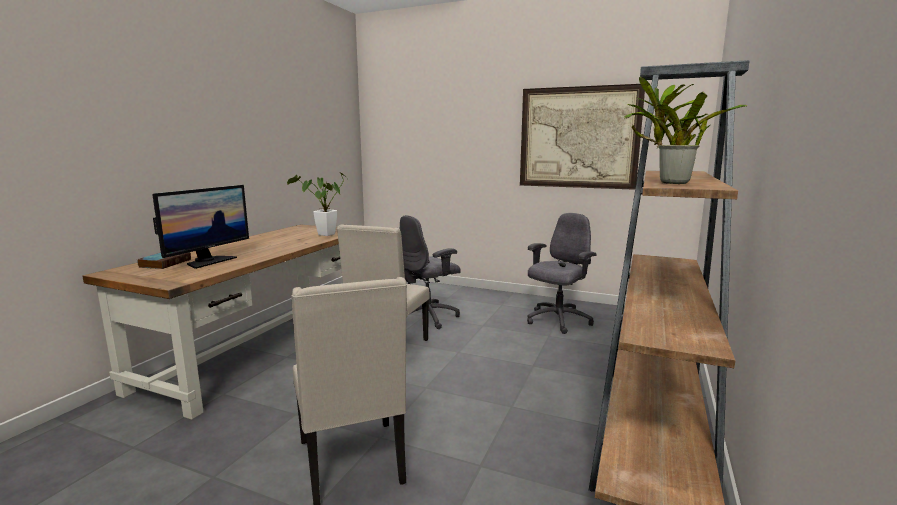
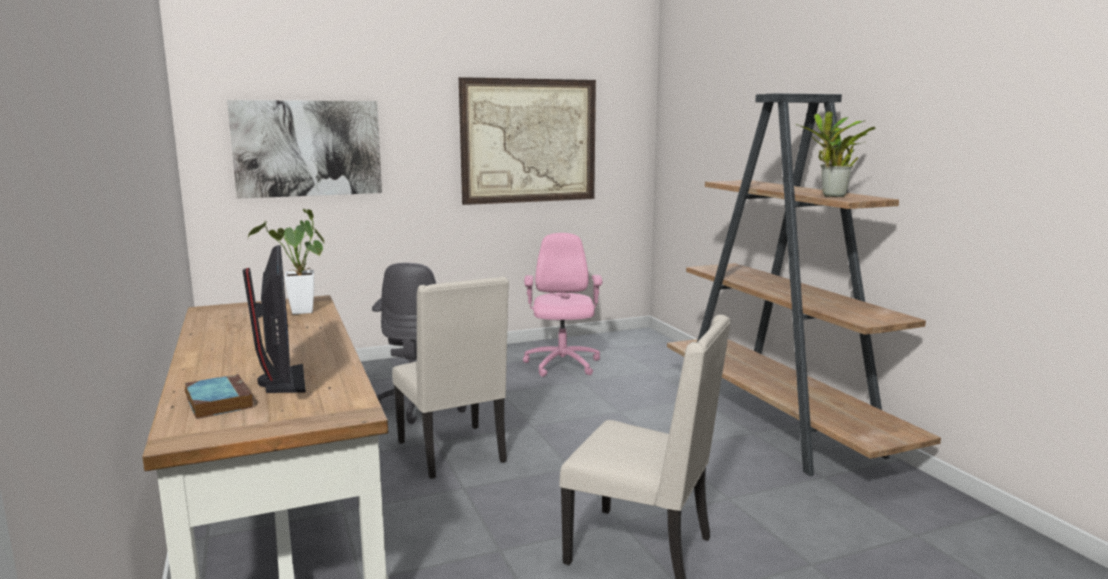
camera: 45 degrees left, 0 degrees up
grey office chair [527,213,597,334] -> pink office chair [523,233,602,377]
none -> picture [227,100,382,199]

